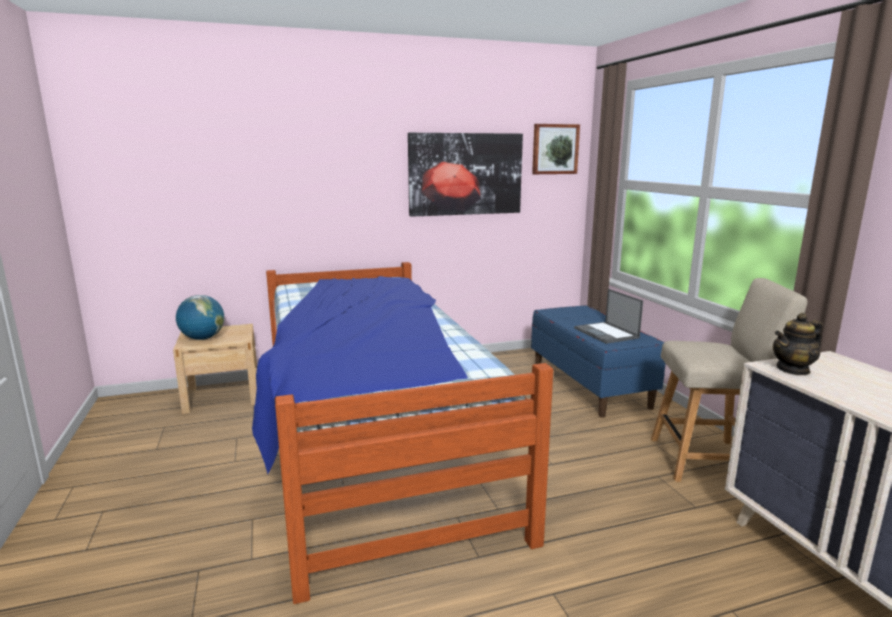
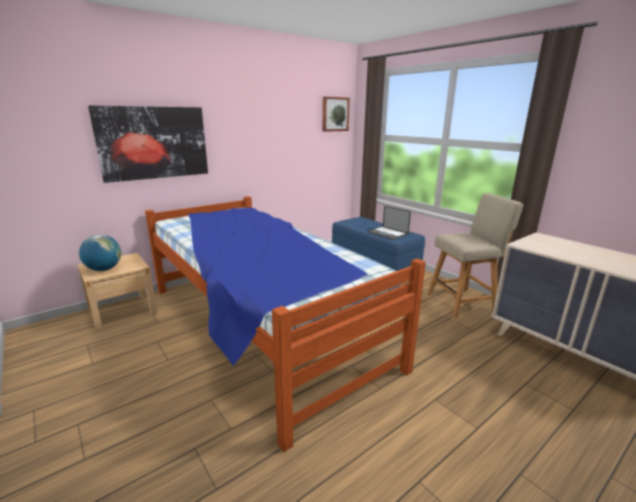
camera: 20 degrees left, 5 degrees up
picture [408,133,523,217] -> picture moved to [88,106,208,183]
teapot [773,313,823,375] -> none

